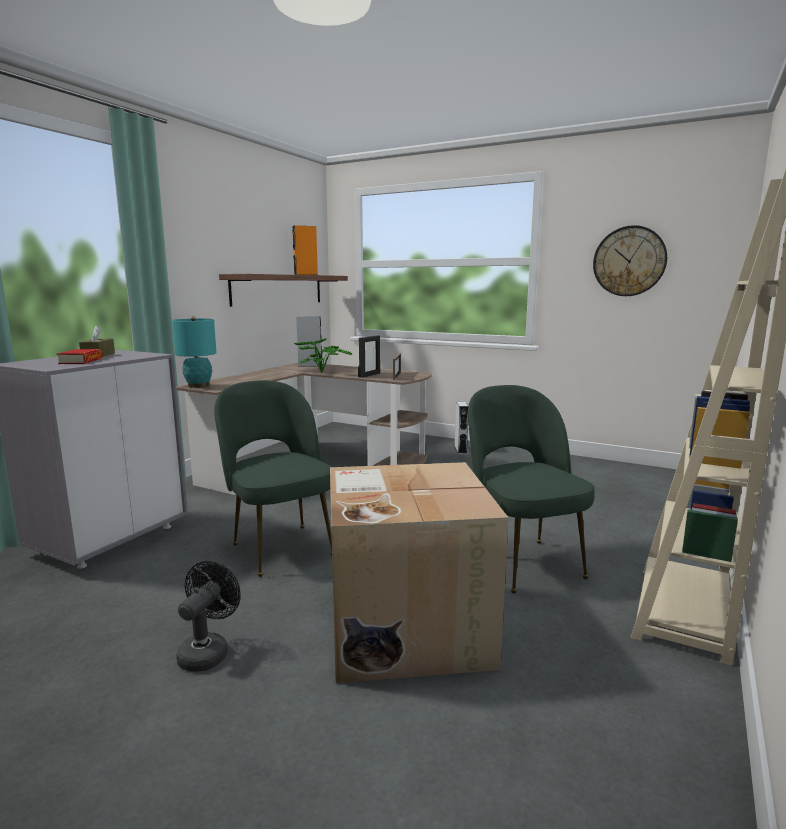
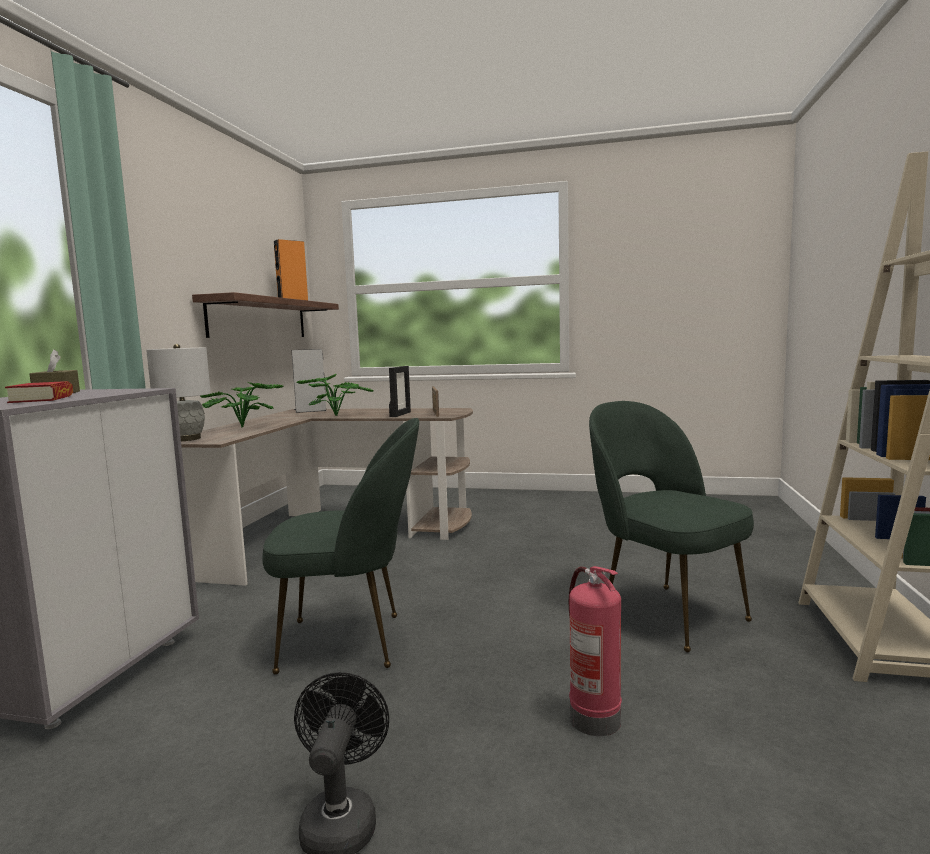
camera: 15 degrees left, 5 degrees down
turquoise table lamp [172,316,217,388] -> white table lamp [146,344,211,441]
green chair [214,380,332,577] -> green chair turned 135 degrees clockwise [262,418,419,675]
cardboard box [330,462,508,683] -> fire extinguisher [569,566,622,736]
grey speaker [455,402,468,453] -> none
wall clock [593,225,667,296] -> none
none -> potted plant [200,382,284,428]

